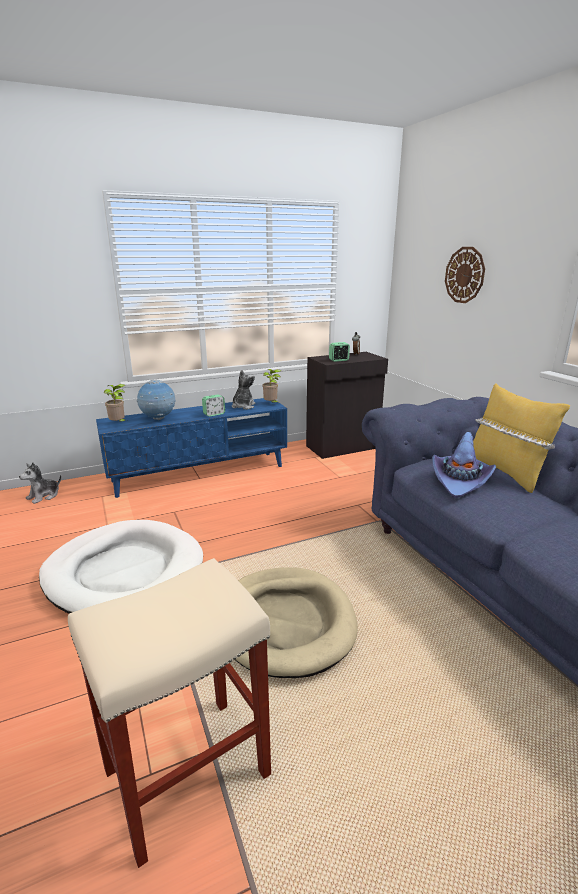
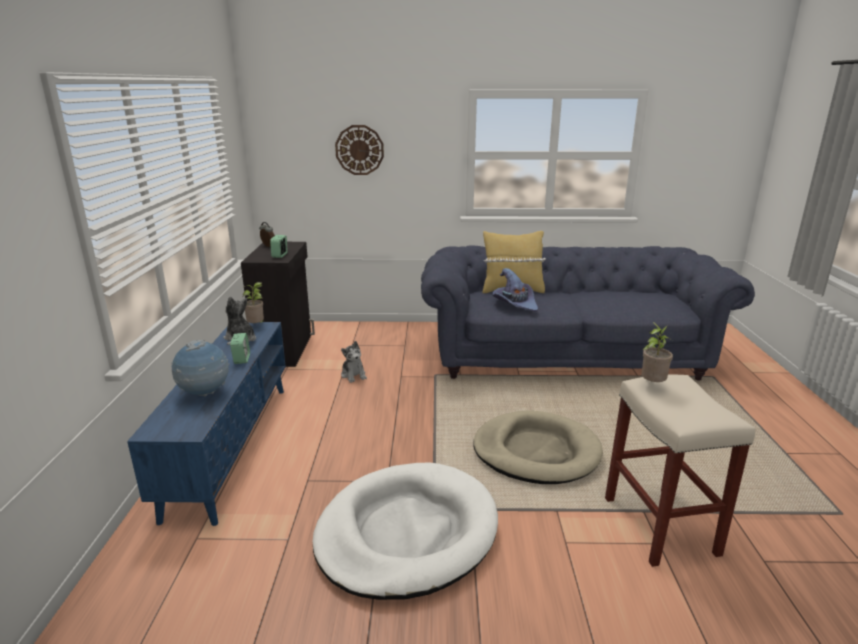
camera: 65 degrees left, 0 degrees up
plush toy [19,462,61,504] -> plush toy moved to [341,341,367,383]
potted plant [104,384,125,422] -> potted plant moved to [642,322,673,382]

